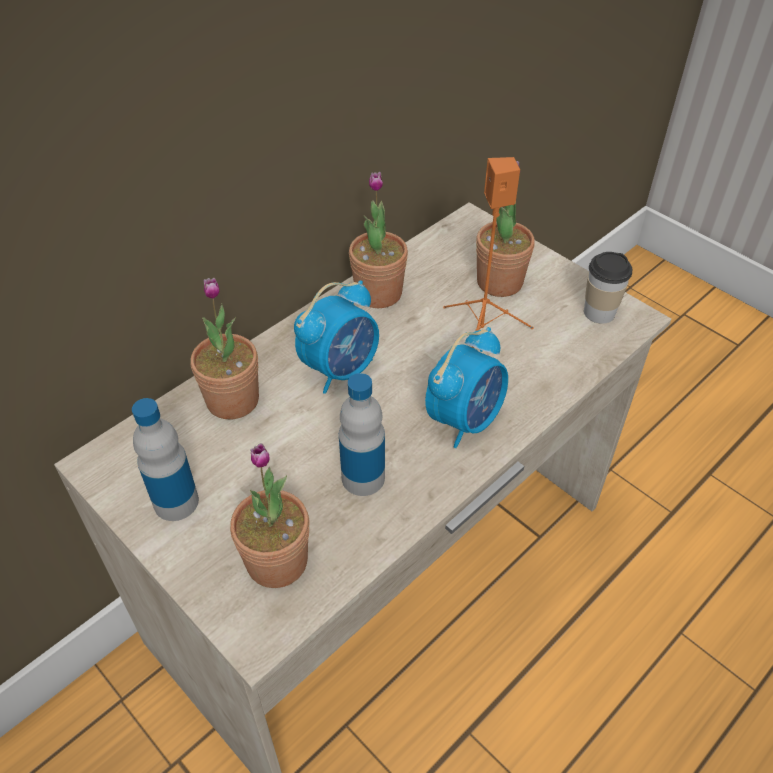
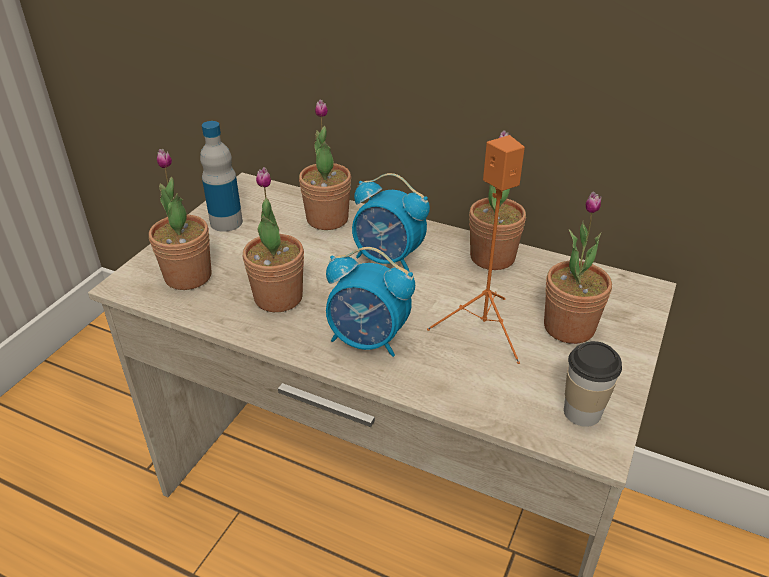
camera: 70 degrees right, 10 degrees down
bottle [339,373,385,496] -> potted plant [243,167,304,312]

